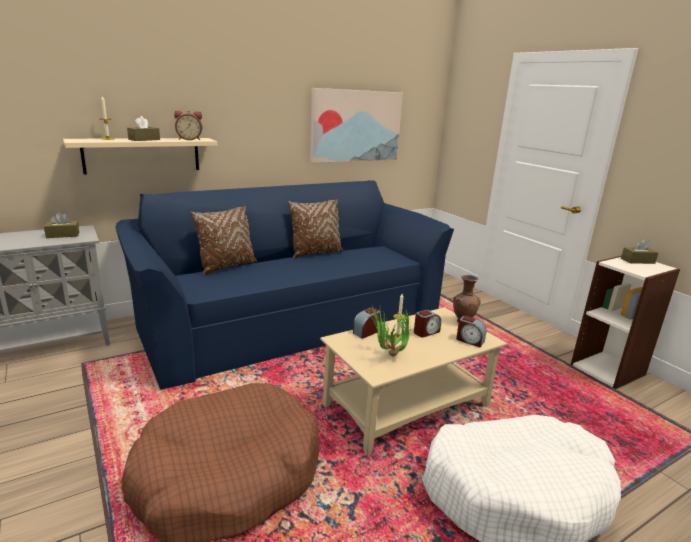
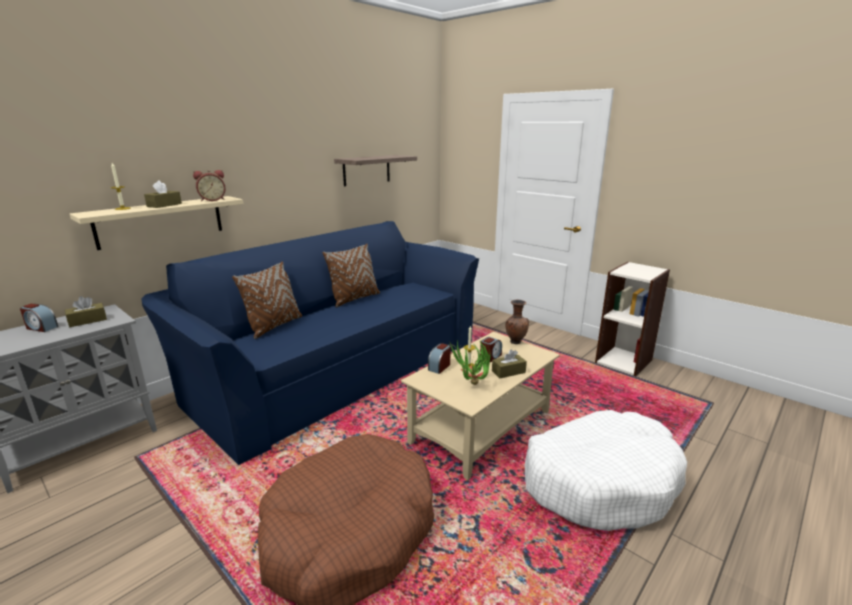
camera: 15 degrees left, 0 degrees up
picture [310,88,403,163] -> shelf [334,155,417,186]
alarm clock [456,316,486,347] -> alarm clock moved to [20,304,58,332]
brown tissue box [621,239,659,264] -> brown tissue box moved to [492,349,527,378]

